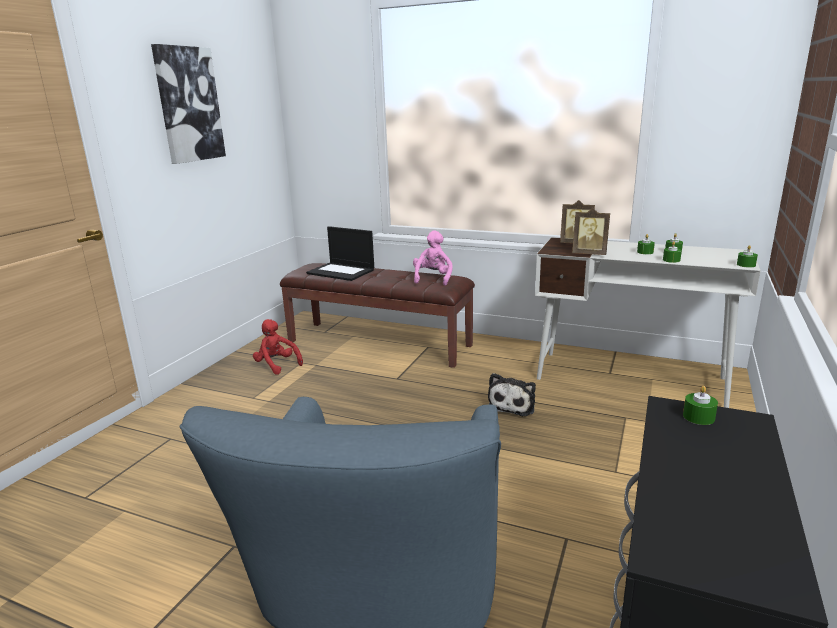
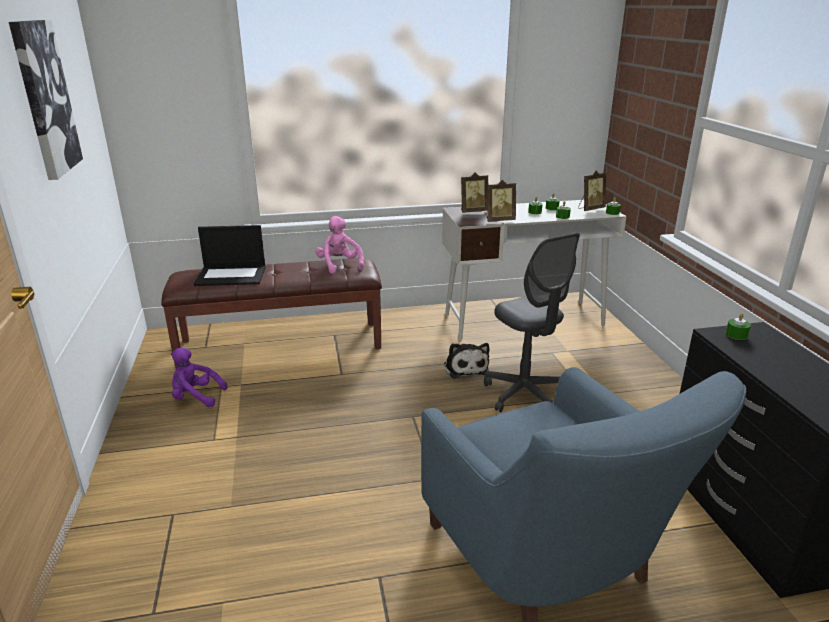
camera: 35 degrees left, 5 degrees up
red plush toy [253,319,303,375] -> purple plush toy [171,348,227,407]
none -> grey office chair [484,233,580,413]
none -> picture frame [578,171,606,211]

